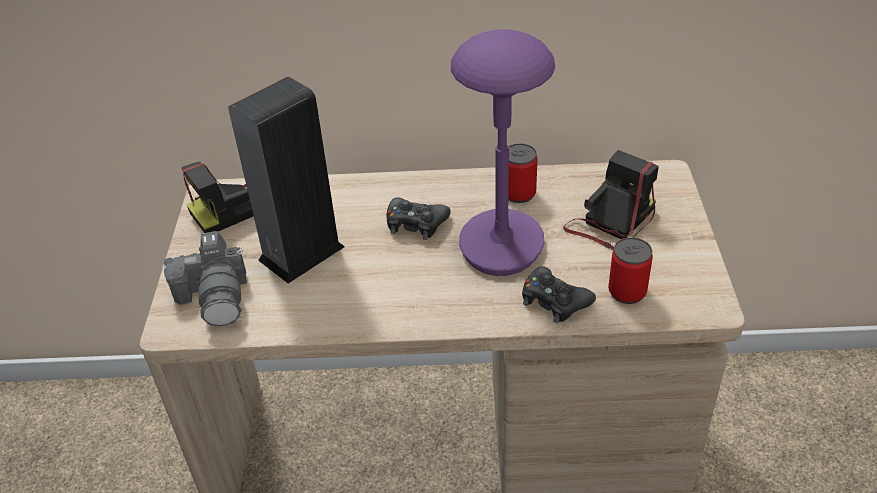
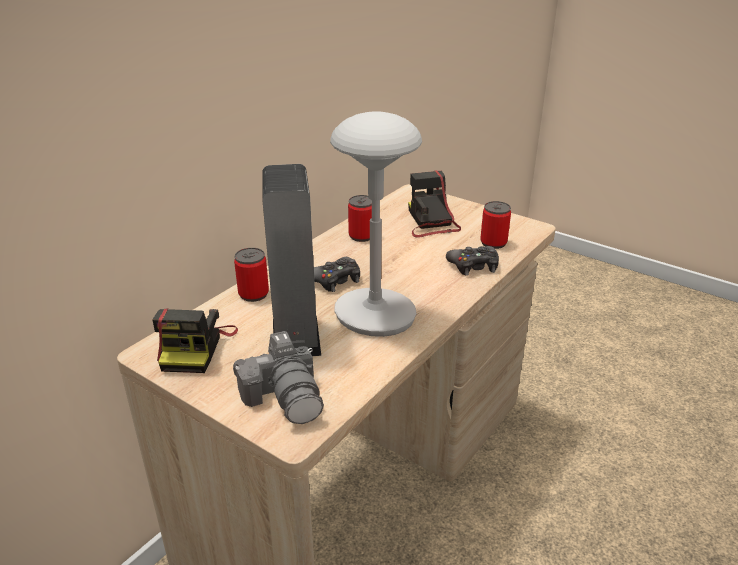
camera: 55 degrees left, 10 degrees down
camera [162,231,247,326] -> camera turned 45 degrees clockwise [233,331,324,424]
purple table lamp [451,29,555,276] -> none
none -> can [234,248,269,302]
none -> grey table lamp [330,112,422,337]

